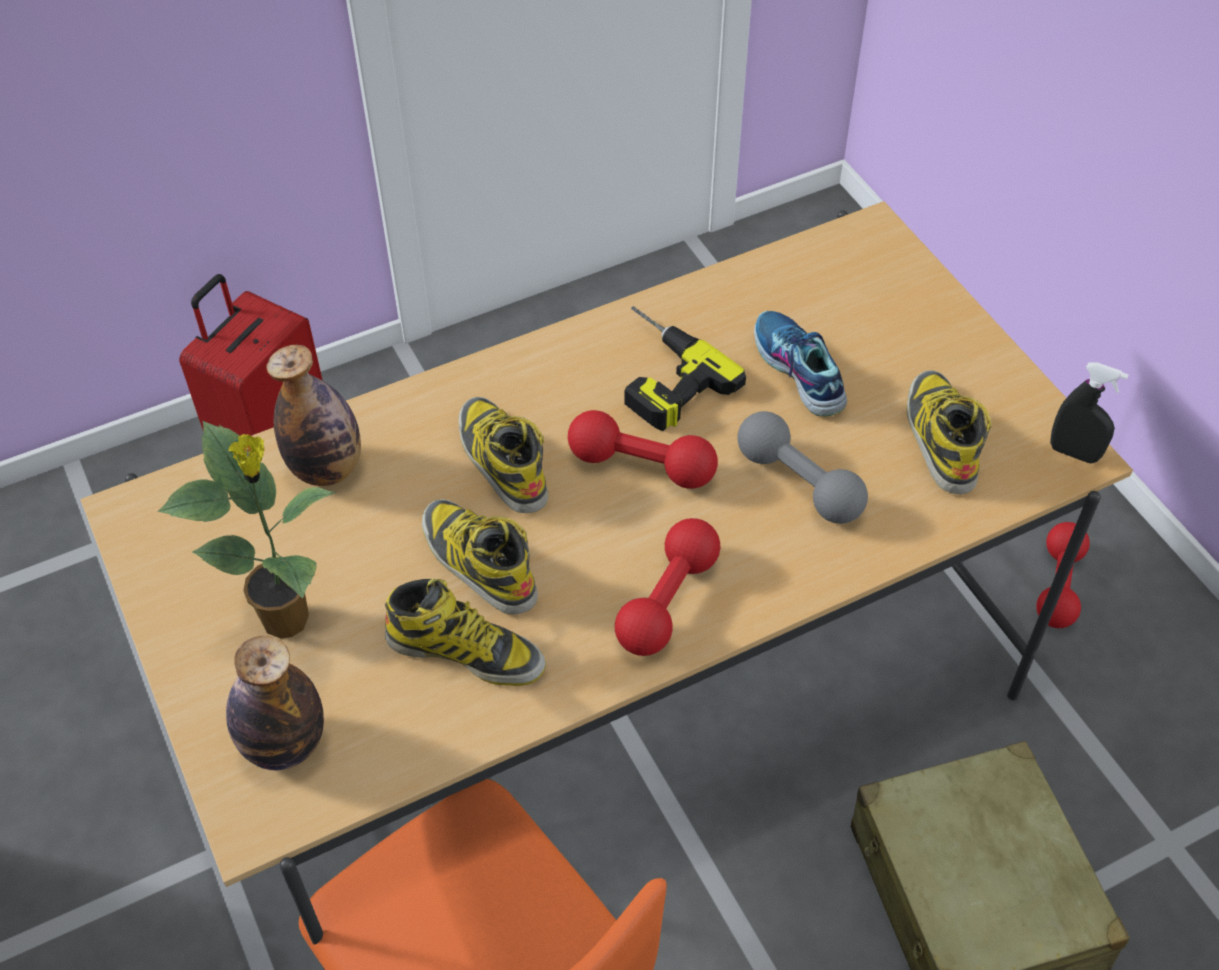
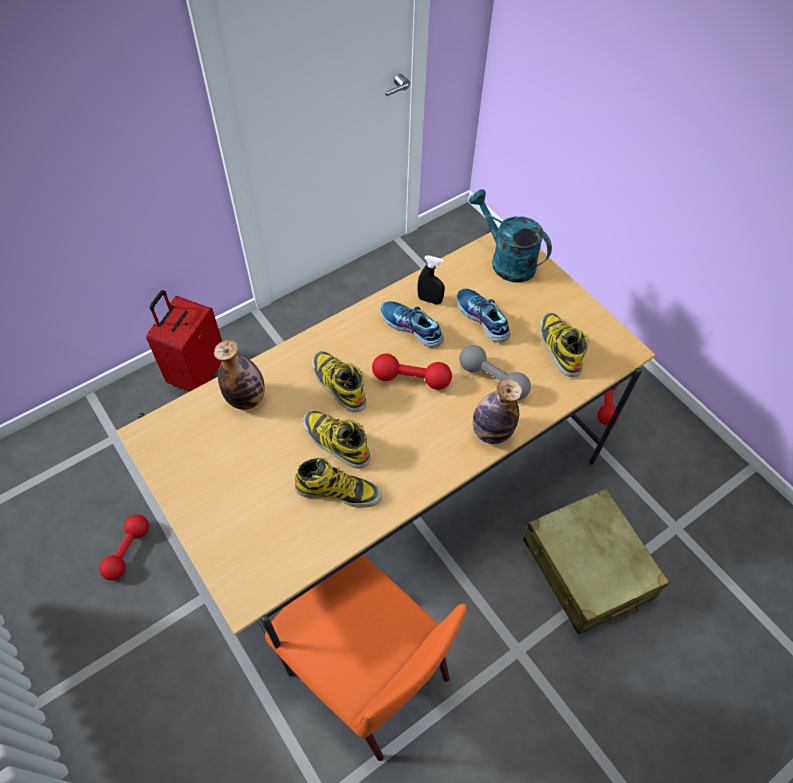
camera: 10 degrees left, 5 degrees up
potted plant [157,421,335,639] -> none
bottle [226,636,324,771] -> bottle moved to [473,379,522,444]
red dumbbell [615,518,720,656] -> red dumbbell moved to [99,515,149,580]
power drill [624,306,746,431] -> shoe [381,301,444,348]
black spray bottle [1050,362,1129,463] -> black spray bottle moved to [417,255,445,305]
none -> turquoise watering can [469,189,552,283]

